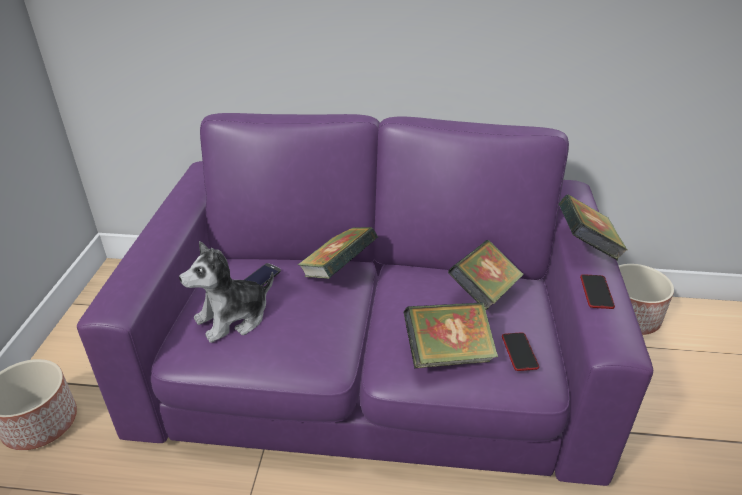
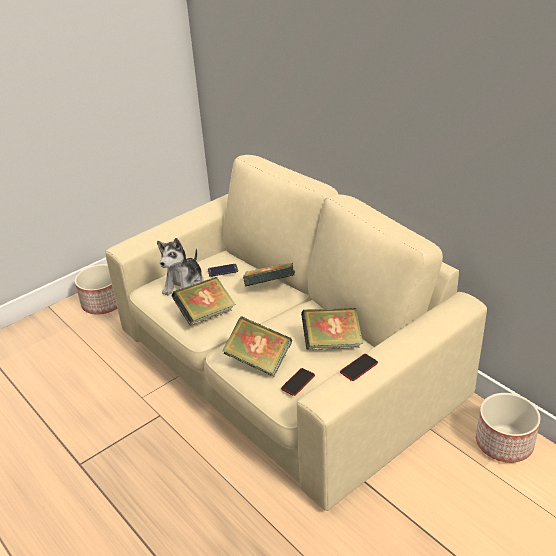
camera: 45 degrees right, 0 degrees up
purple sofa [77,113,653,486] -> beige sofa [105,155,487,511]
plush toy [179,241,274,343] -> plush toy turned 75 degrees counterclockwise [157,238,204,295]
book [559,194,627,261] -> book moved to [172,277,236,326]

